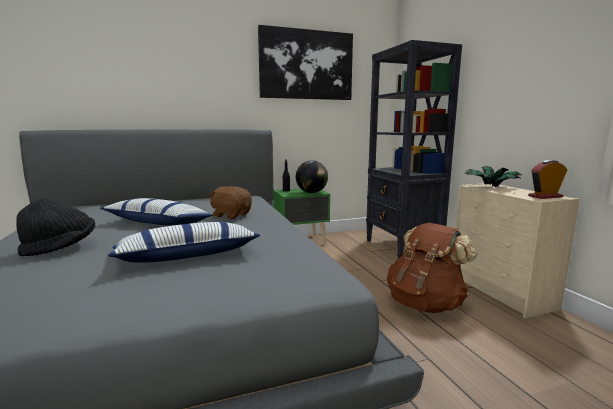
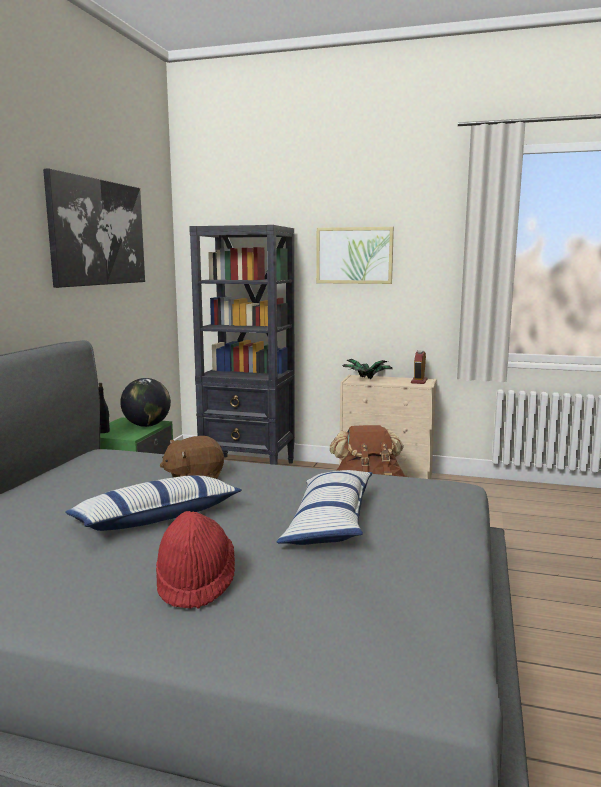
camera: 55 degrees left, 0 degrees up
black hat [16,198,95,256] -> red hat [156,511,235,609]
none -> picture [316,227,394,284]

